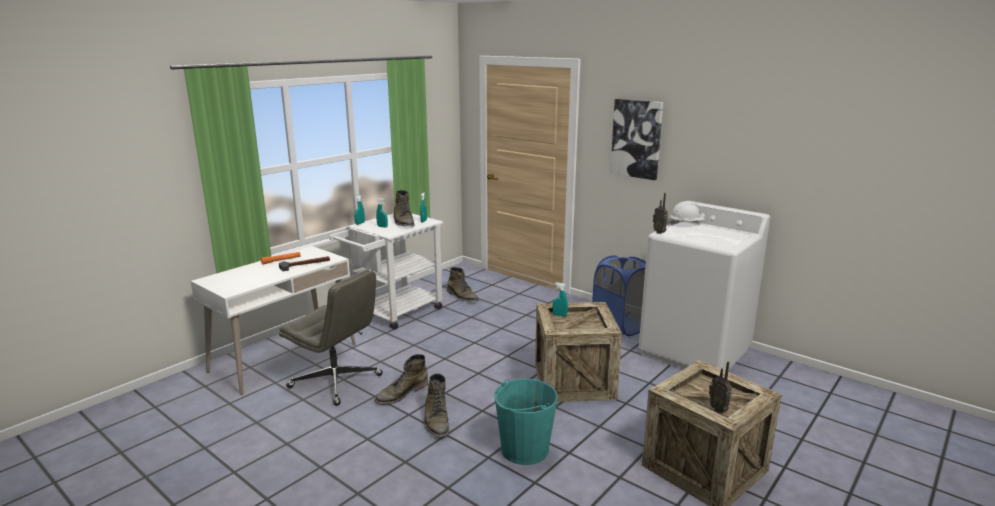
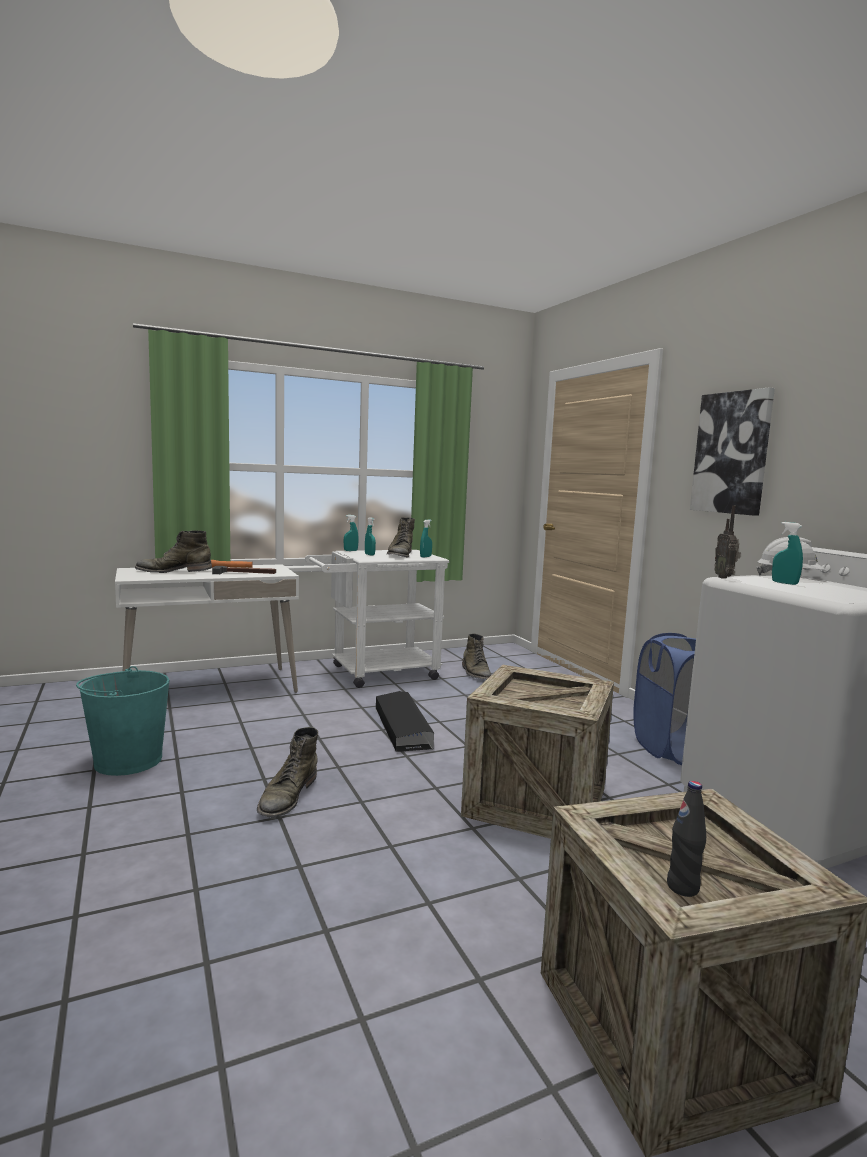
camera: 25 degrees right, 10 degrees down
grey office chair [279,269,383,406] -> none
green boot [375,354,428,405] -> green boot moved to [135,530,212,573]
turquoise bucket [494,379,558,465] -> turquoise bucket moved to [76,666,170,776]
turquoise spray bottle [553,282,568,317] -> turquoise spray bottle moved to [772,522,803,585]
radio [709,361,732,413] -> black bottle [667,781,706,897]
none -> black storage box [375,691,434,752]

